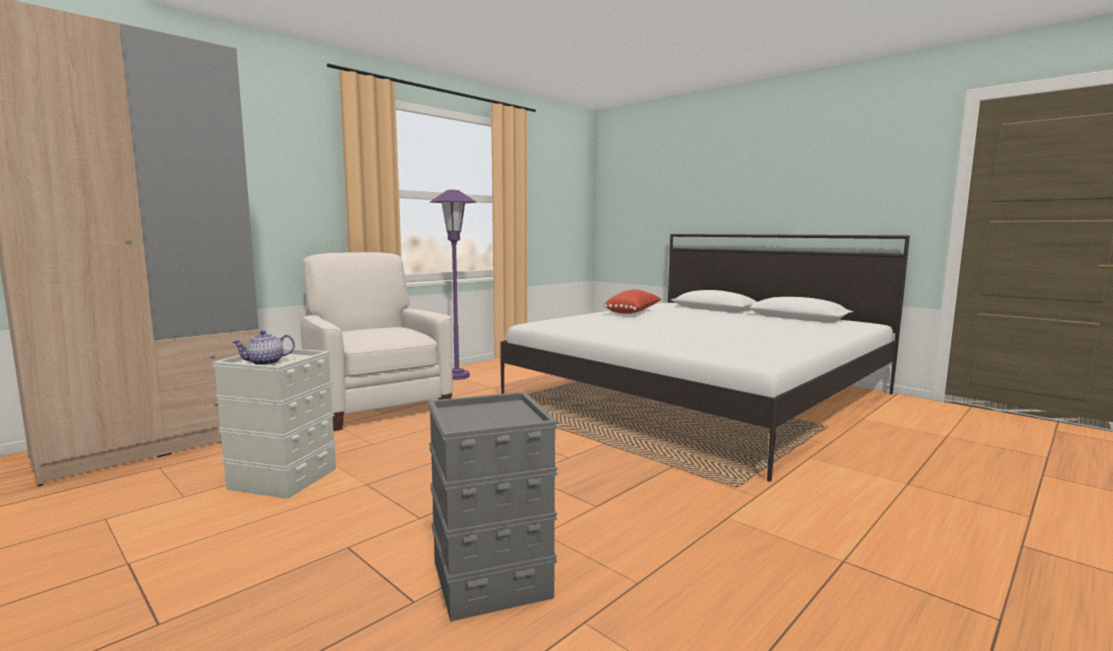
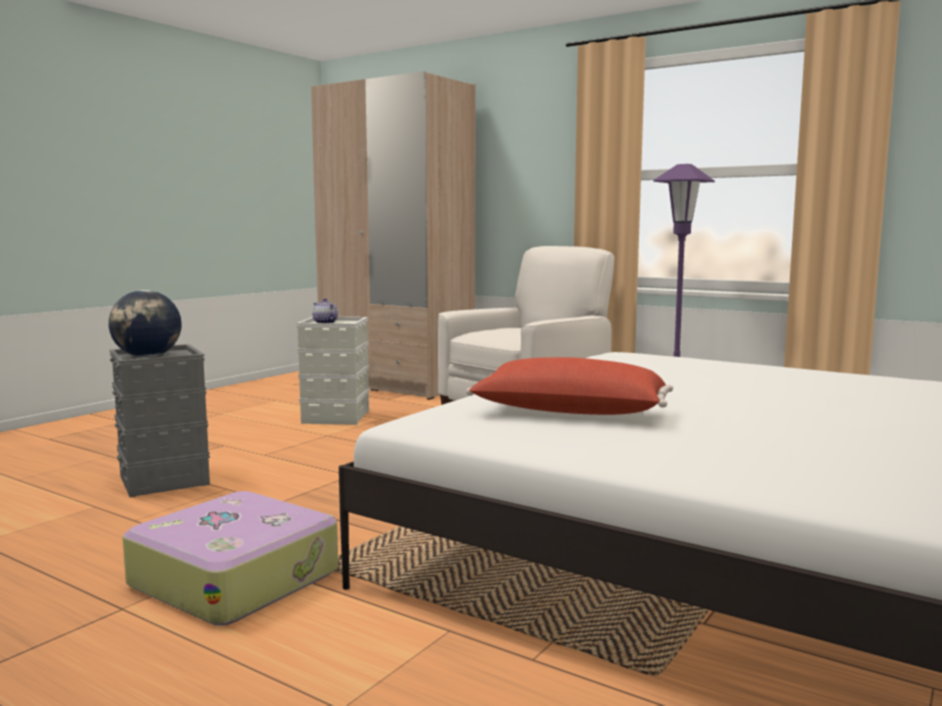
camera: 80 degrees right, 0 degrees up
red pillow [604,289,661,314] -> red pillow moved to [466,357,673,415]
none -> globe [109,290,182,358]
none -> suitcase [123,491,338,626]

